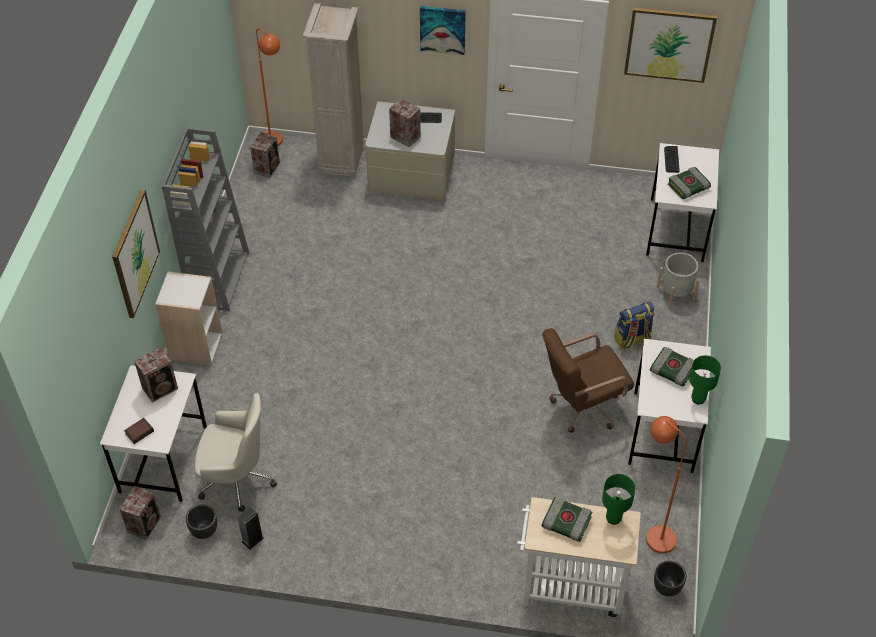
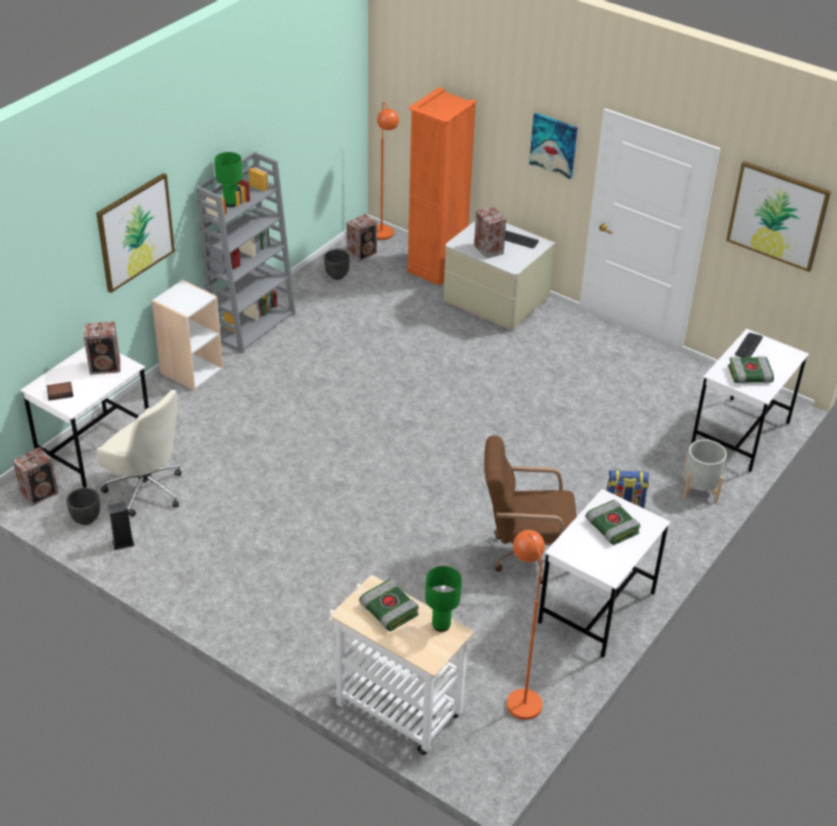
camera: 25 degrees right, 10 degrees down
beige cabinet [303,3,364,177] -> orange cabinet [408,87,478,285]
black planter [654,561,687,597] -> black planter moved to [324,249,350,280]
green table lamp [689,355,721,405] -> green table lamp moved to [215,152,242,207]

